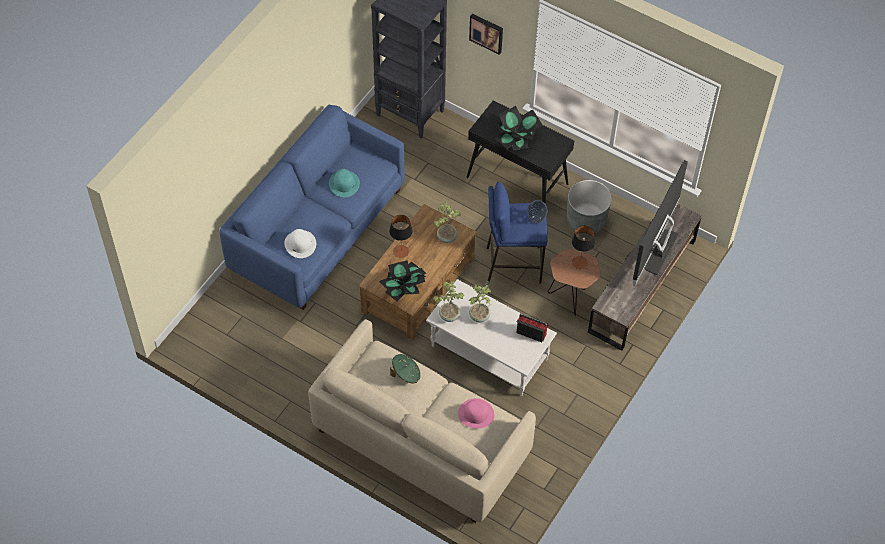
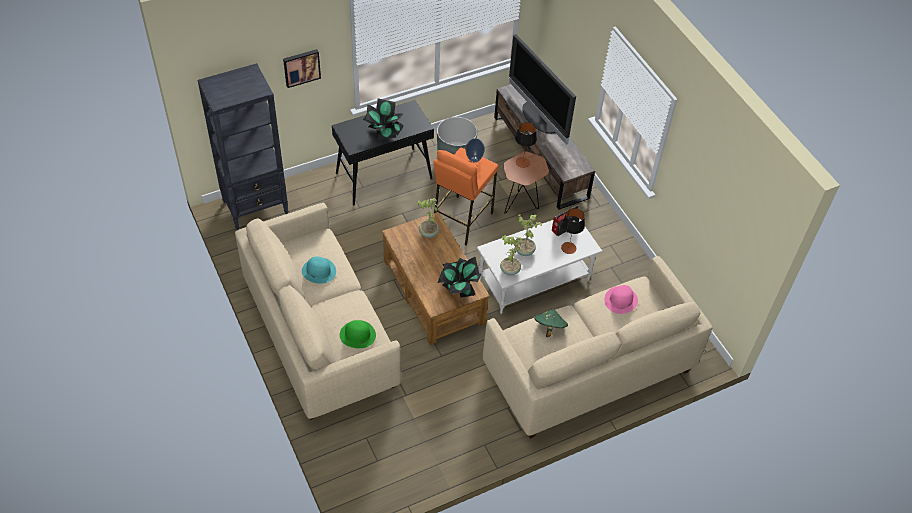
camera: 60 degrees left, 5 degrees down
blue sofa [220,105,405,310] -> beige sofa [235,203,401,420]
white hat [284,229,316,258] -> green hat [340,320,376,348]
table lamp [389,215,412,258] -> table lamp moved to [561,208,585,254]
blue stool [487,182,547,284] -> orange stool [433,148,498,245]

